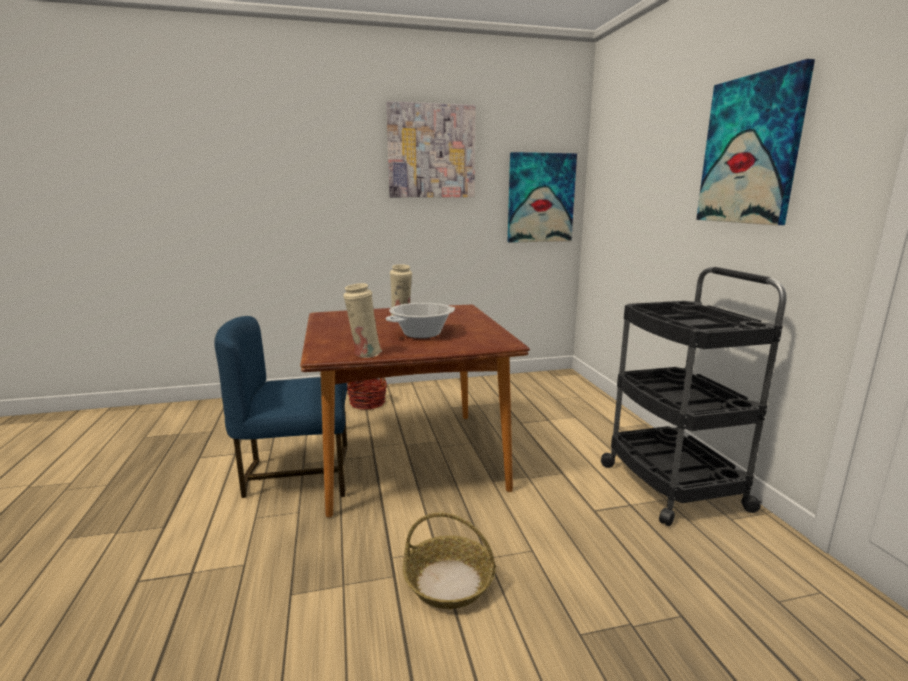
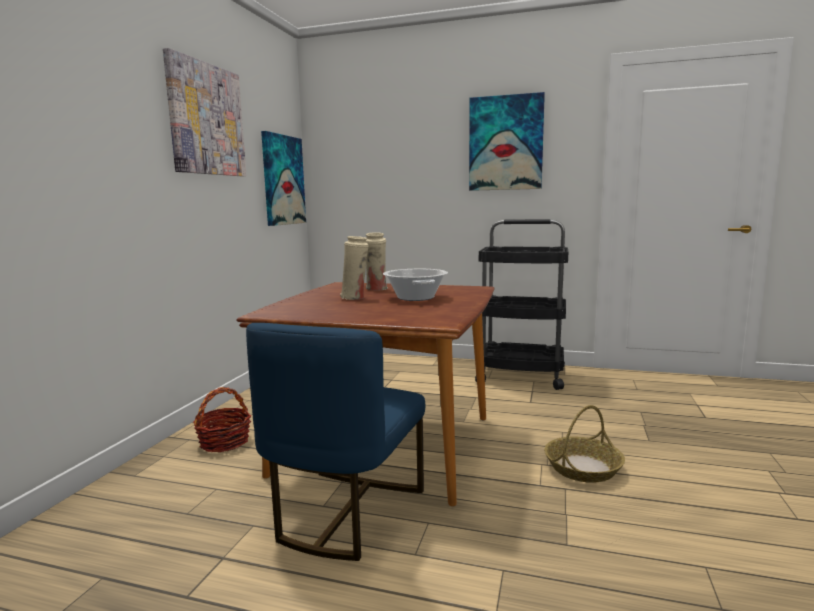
camera: 60 degrees left, 5 degrees down
beige vase [343,283,383,358] -> beige vase moved to [366,232,388,291]

